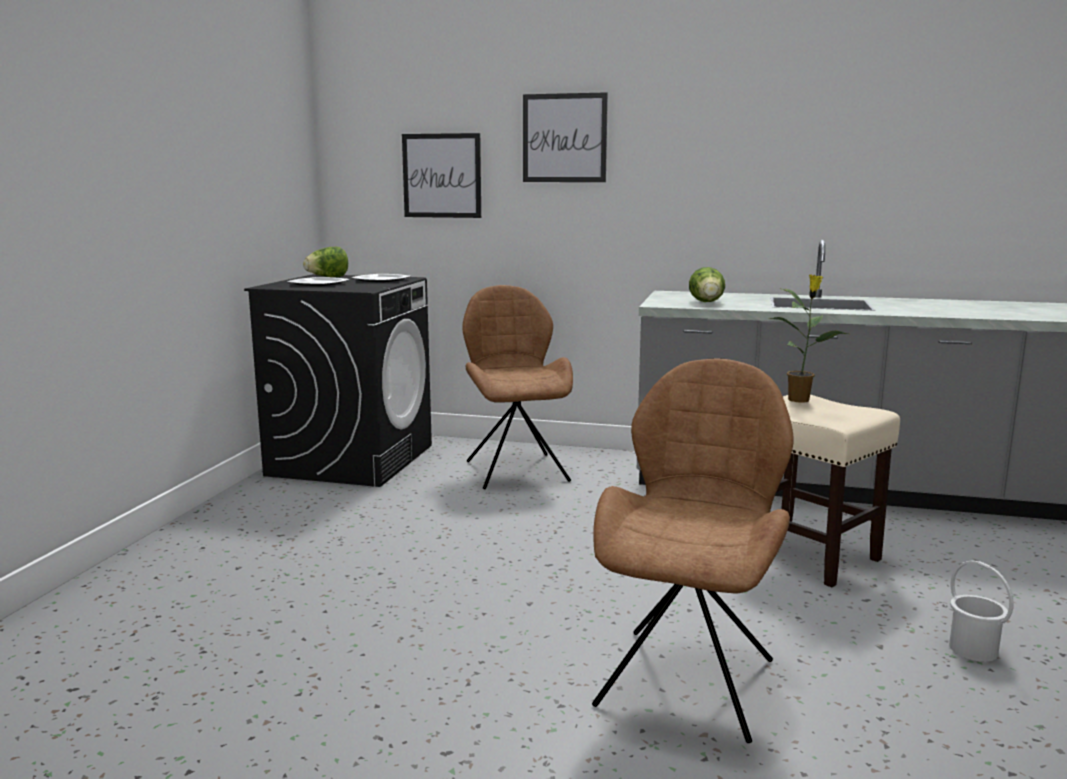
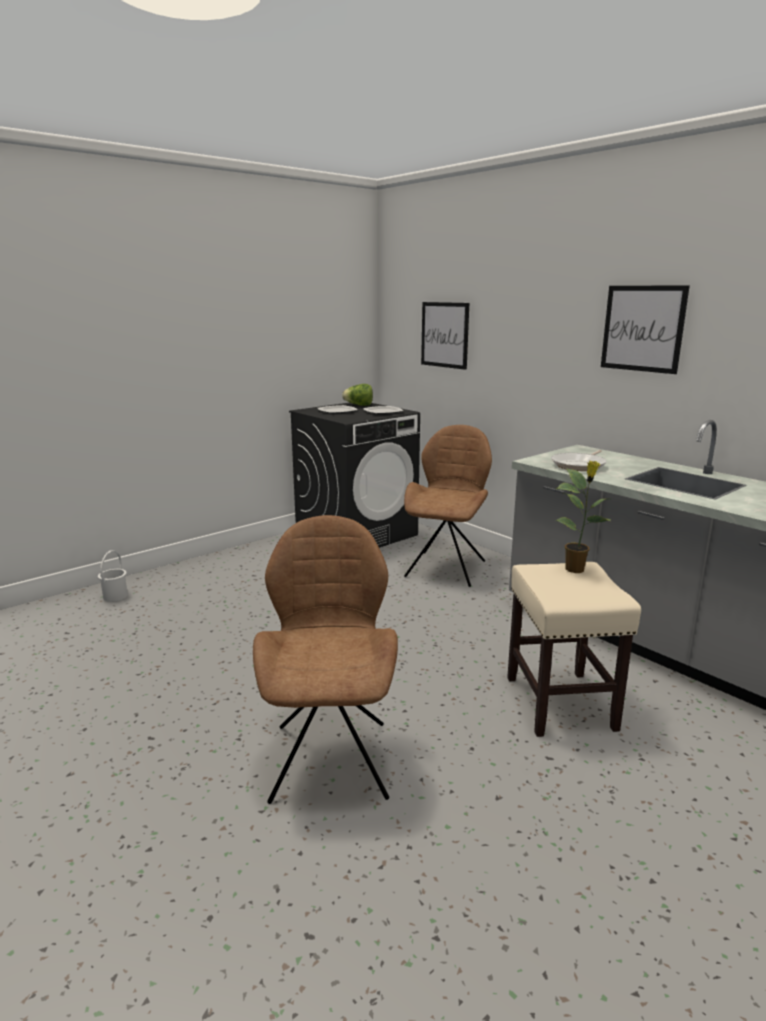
camera: 35 degrees right, 5 degrees up
picture [523,92,608,182] -> picture moved to [601,285,690,374]
brown chair [592,358,794,743] -> brown chair turned 60 degrees counterclockwise [253,515,398,804]
lettuce [689,267,725,302] -> frying pan [551,450,607,471]
white bucket [949,561,1014,662] -> white bucket moved to [98,550,128,602]

